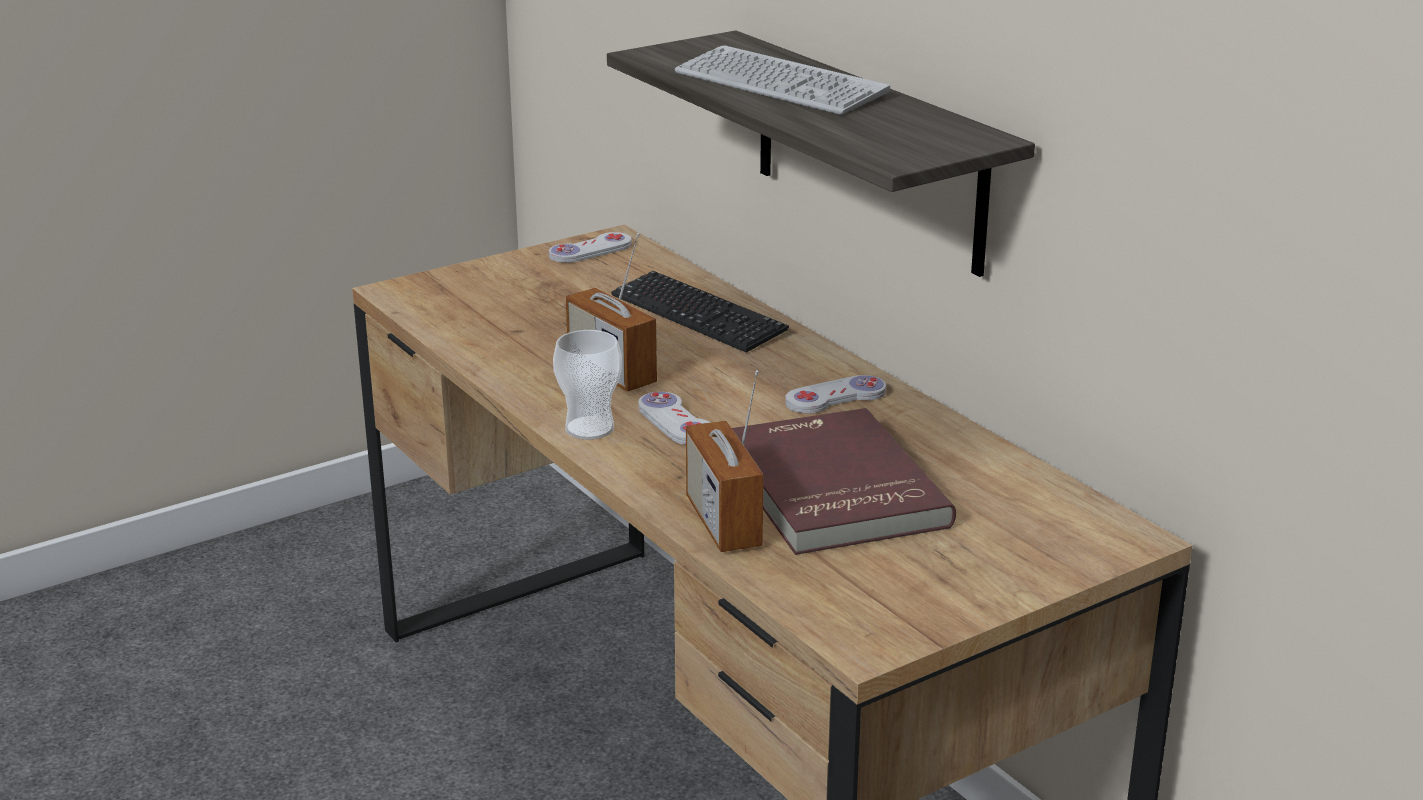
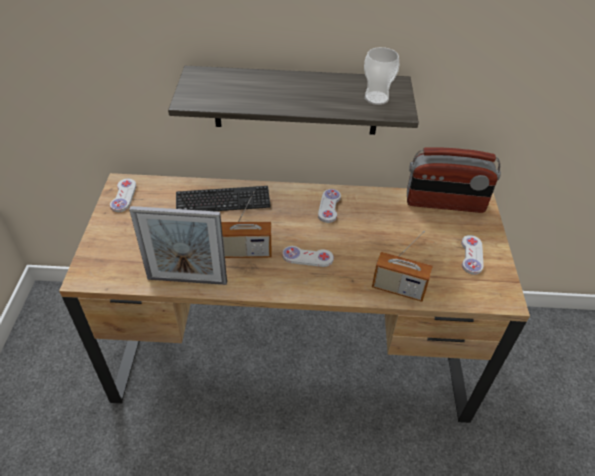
camera: 55 degrees left, 20 degrees up
cup [553,330,622,440] -> cup moved to [364,47,399,105]
keyboard [675,45,890,115] -> none
red book [732,408,956,555] -> none
none -> picture frame [129,206,227,285]
none -> radio [407,147,501,213]
none -> white game controller [461,235,484,275]

